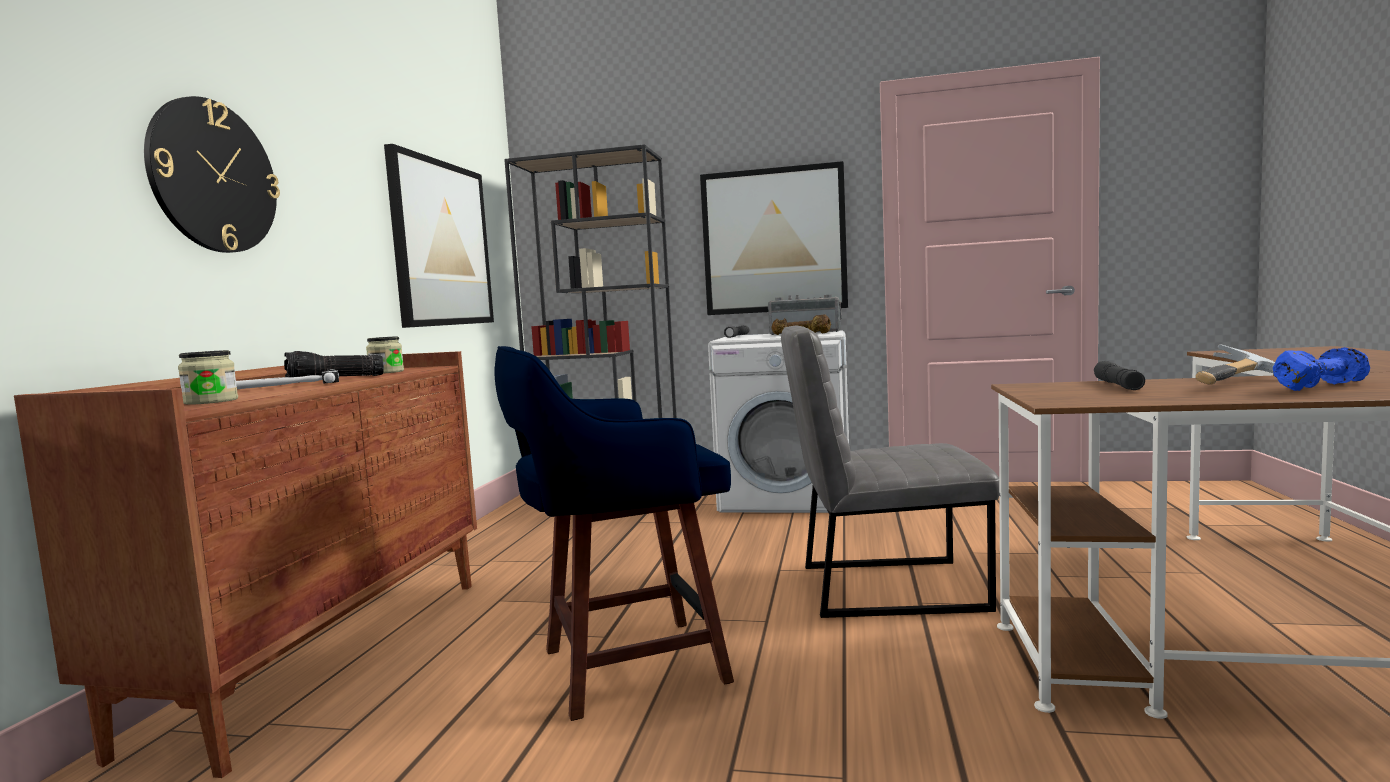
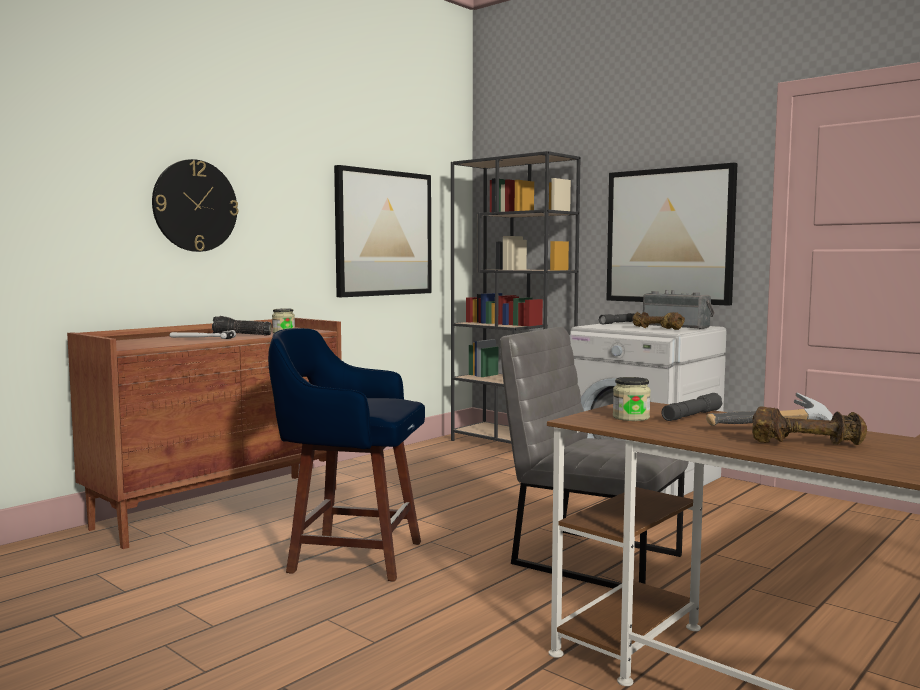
camera: 30 degrees right, 0 degrees up
jar [178,350,238,405] -> jar moved to [613,377,651,421]
blue dumbbell [1273,347,1370,391] -> brown dumbbell [752,407,867,445]

